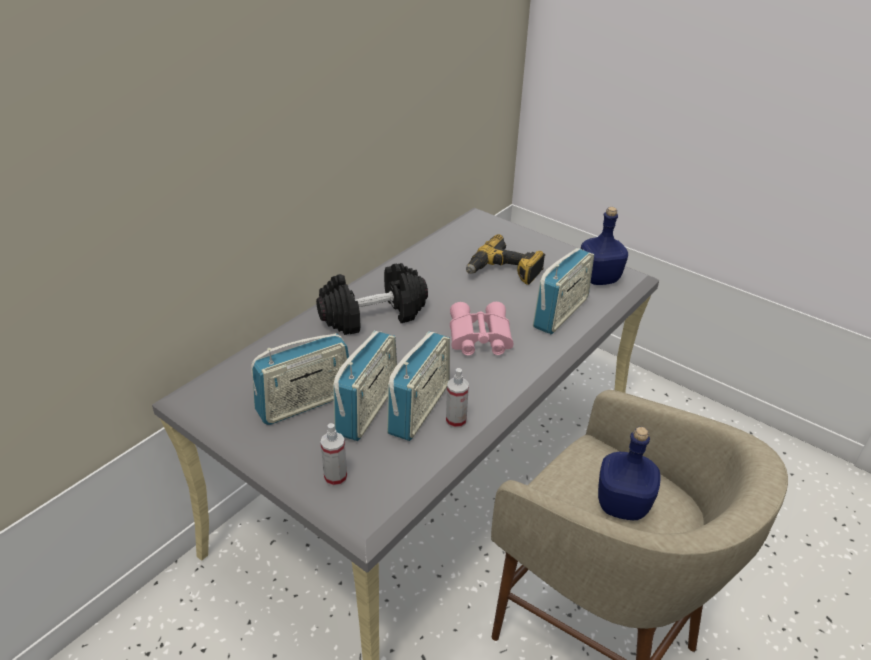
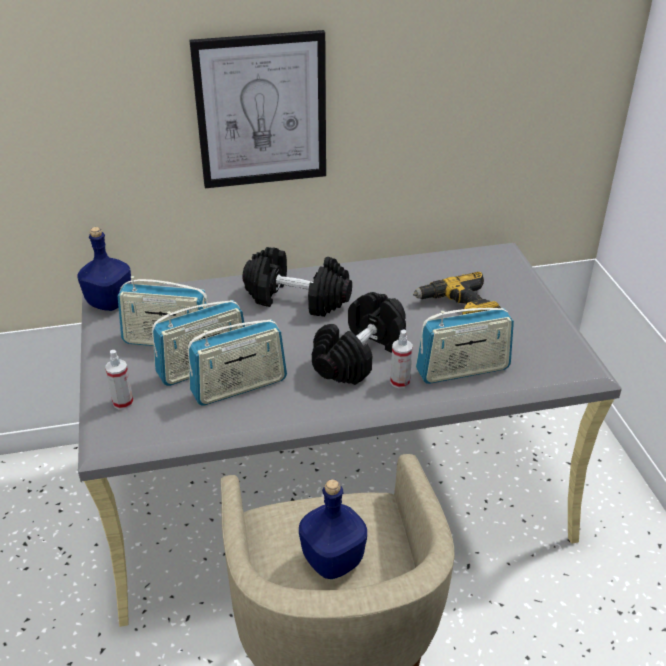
camera: 40 degrees right, 0 degrees up
spray bottle [446,368,469,428] -> spray bottle moved to [390,330,413,389]
pink binoculars [450,302,513,355] -> black dumbbell [312,292,406,385]
blue bottle [581,207,628,285] -> blue bottle moved to [78,227,131,311]
none -> picture [189,30,326,188]

